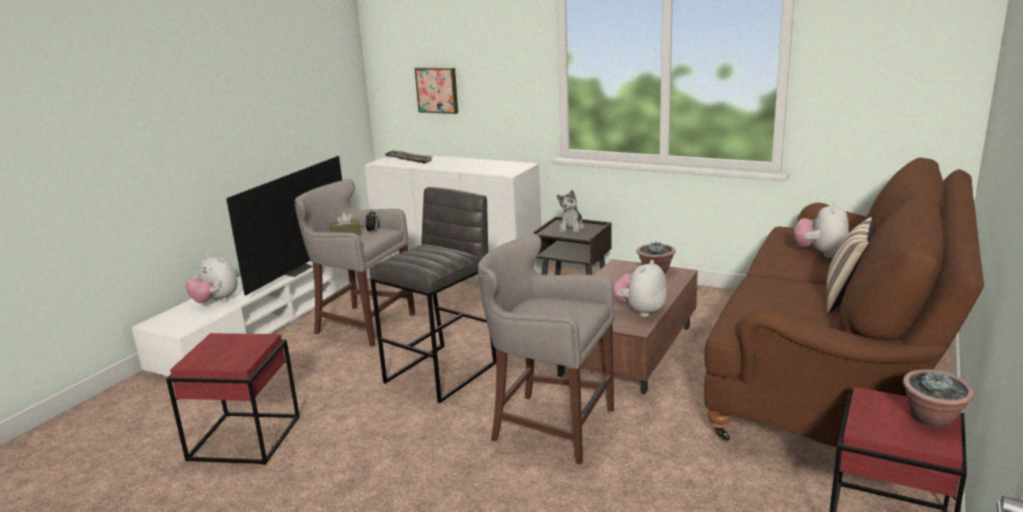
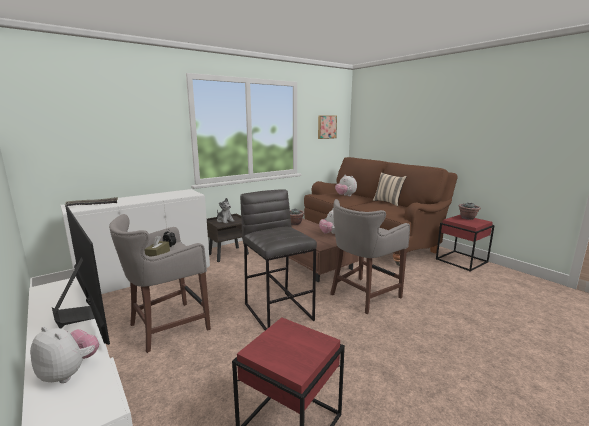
camera: 65 degrees left, 5 degrees down
plush toy [186,255,238,303] -> plush toy turned 120 degrees counterclockwise [30,326,99,383]
picture [415,67,458,114] -> picture moved to [318,115,337,139]

